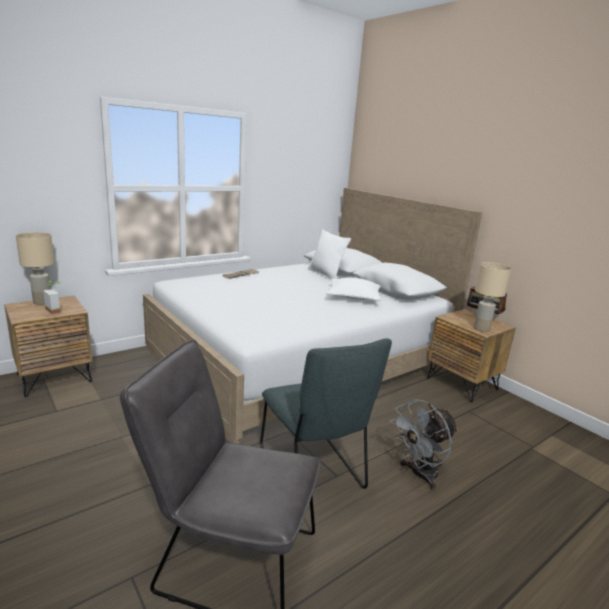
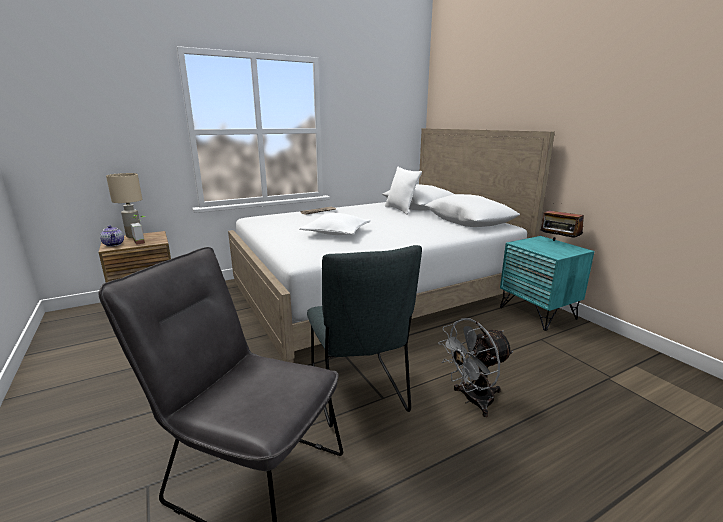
camera: 10 degrees right, 0 degrees up
white pillow [326,277,381,301] -> white pillow moved to [299,213,371,235]
brown nightstand [427,309,516,402] -> turquoise nightstand [500,236,595,331]
beige table lamp [474,262,512,332] -> none
none -> teapot [100,225,124,247]

